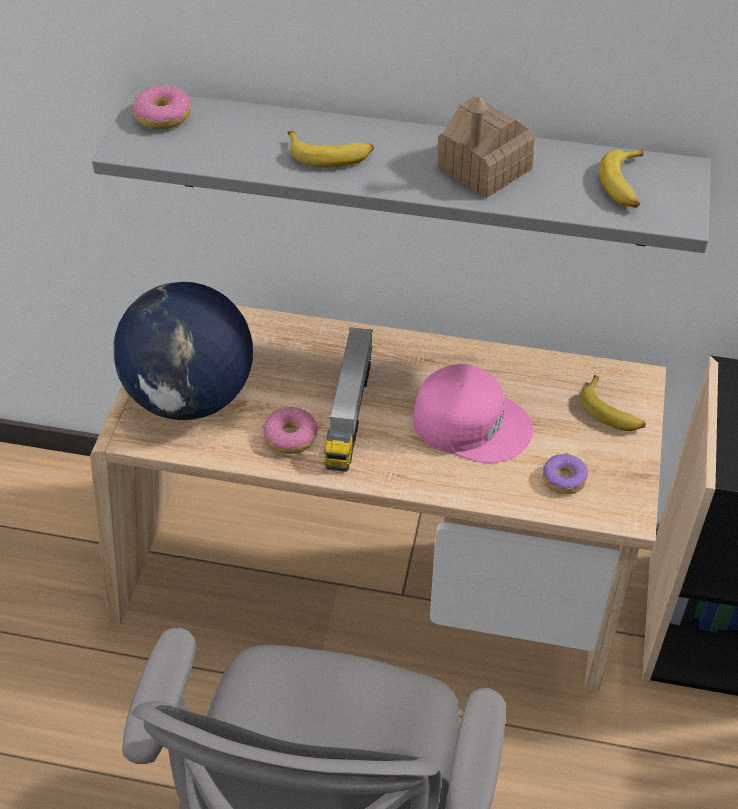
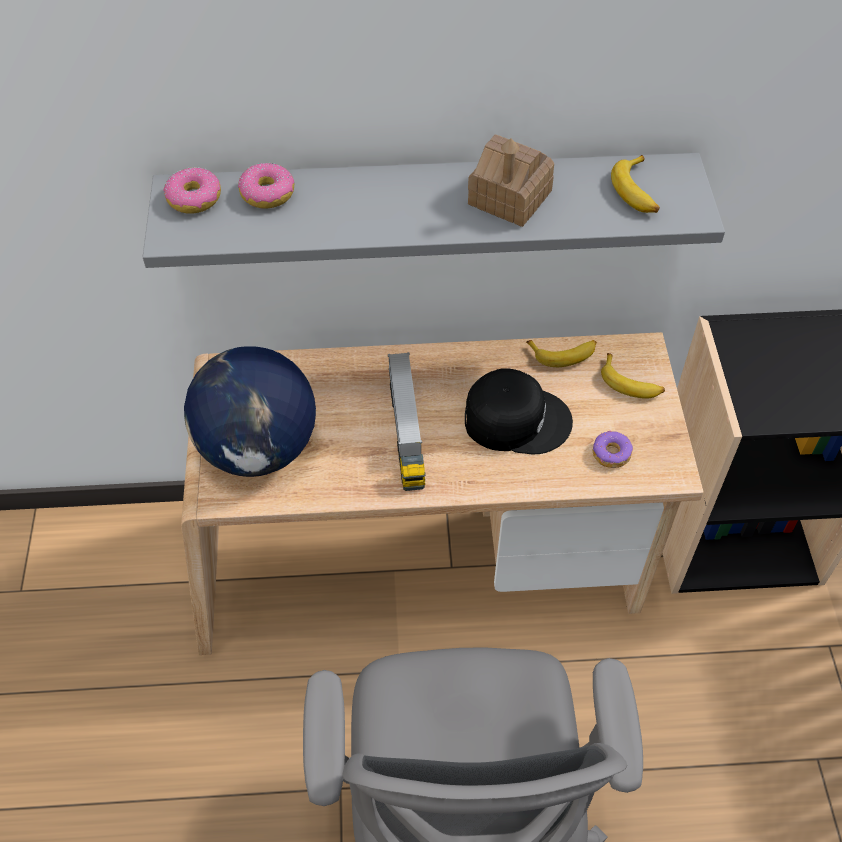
camera: 15 degrees left, 5 degrees up
donut [263,407,318,454] -> donut moved to [238,163,294,209]
banana [288,131,374,168] -> banana moved to [526,340,597,367]
pink cap [413,364,533,463] -> black cap [465,368,573,454]

